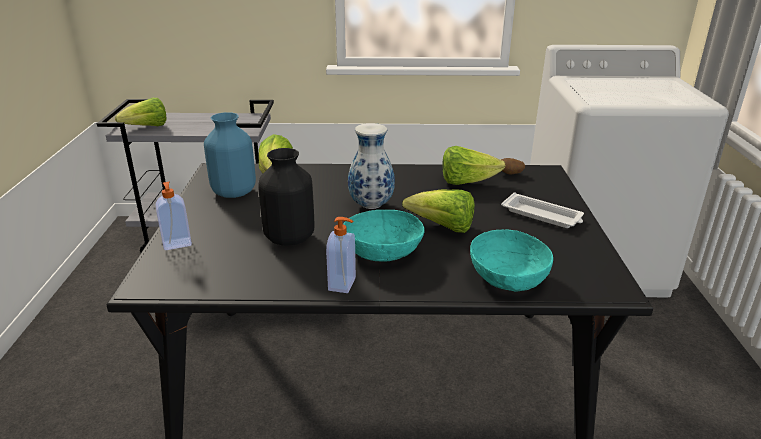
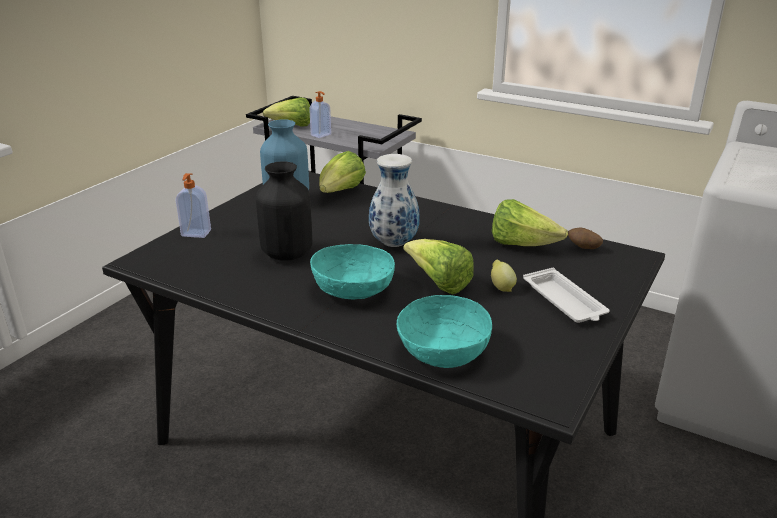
camera: 30 degrees right, 0 degrees up
soap dispenser [326,217,356,293] -> soap dispenser moved to [309,91,331,138]
none -> lemon [491,260,517,292]

